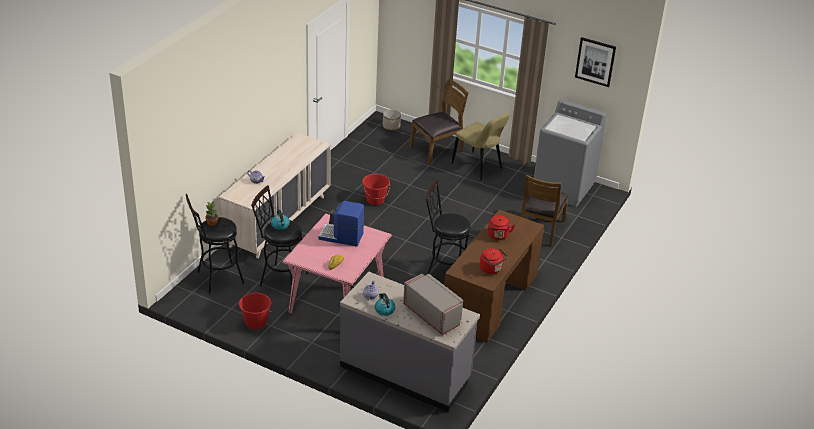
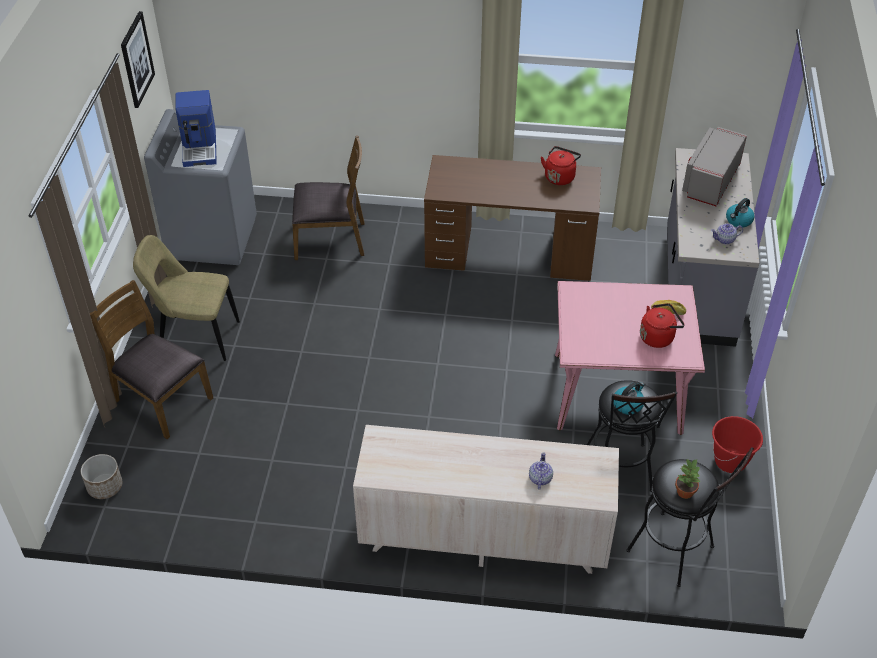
camera: 110 degrees left, 10 degrees up
coffee machine [319,201,364,247] -> coffee machine moved to [175,90,217,167]
red bucket [362,174,390,205] -> none
black stool [426,180,470,274] -> none
beige chair [452,112,510,180] -> beige chair turned 105 degrees counterclockwise [133,235,240,361]
red kettle [488,215,515,240] -> red kettle moved to [640,303,685,348]

